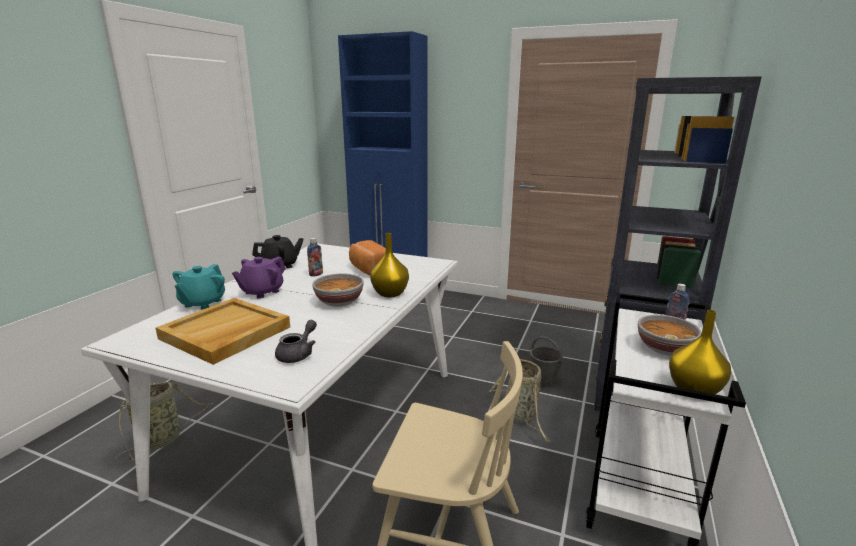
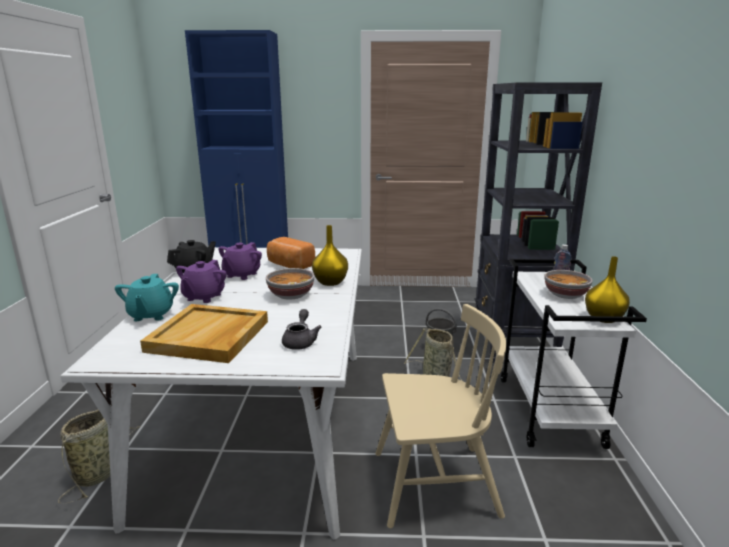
camera: 20 degrees left, 0 degrees up
bottle [307,238,323,277] -> purple teapot [218,242,262,280]

